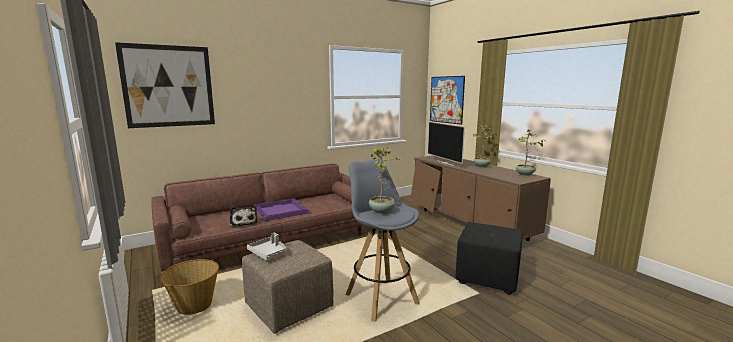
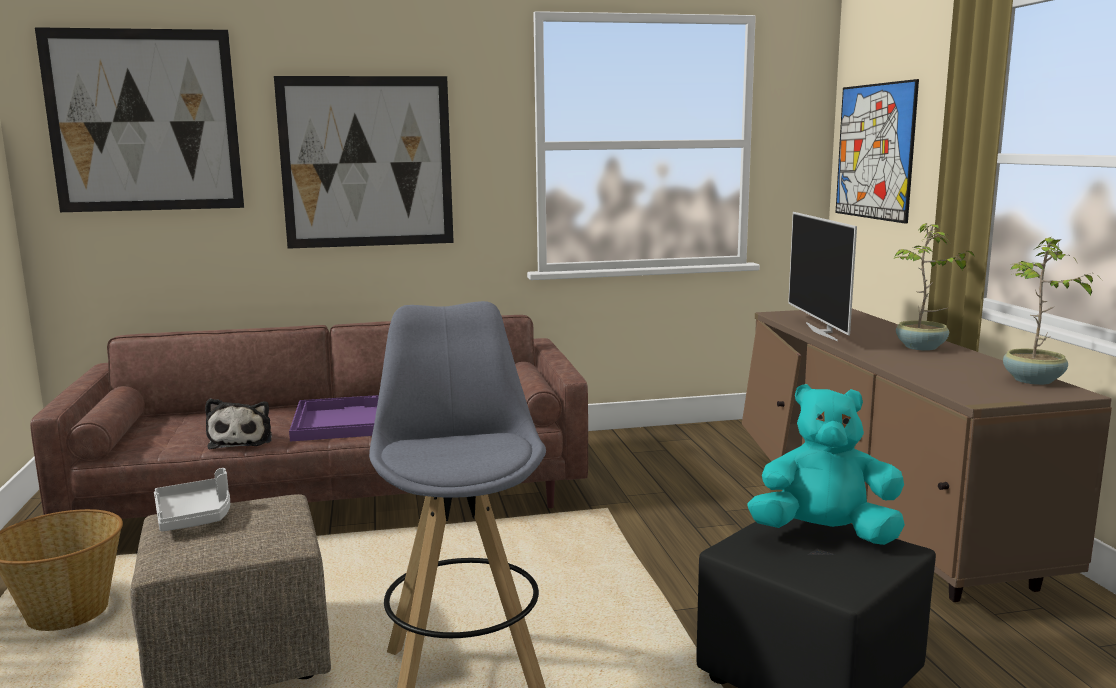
camera: 20 degrees right, 0 degrees up
potted plant [369,147,401,214] -> none
none -> picture [274,76,454,249]
none -> turquoise plush toy [748,384,905,545]

